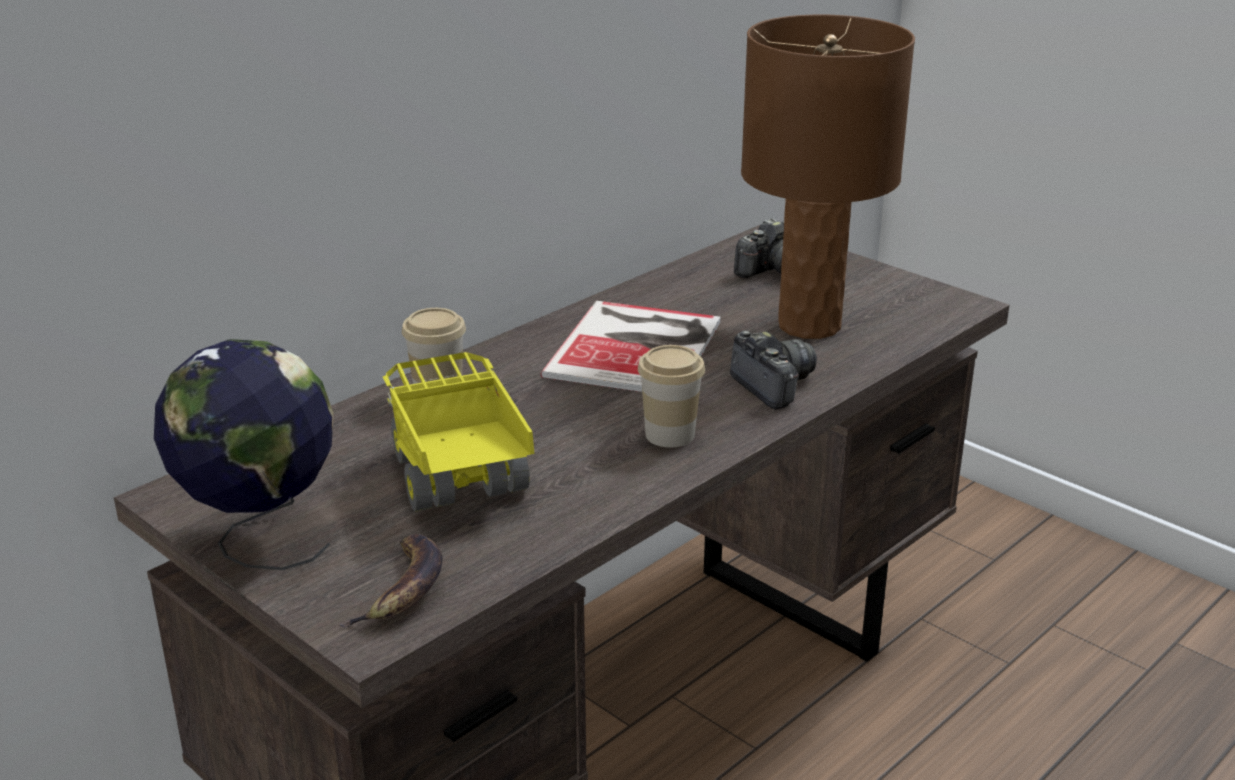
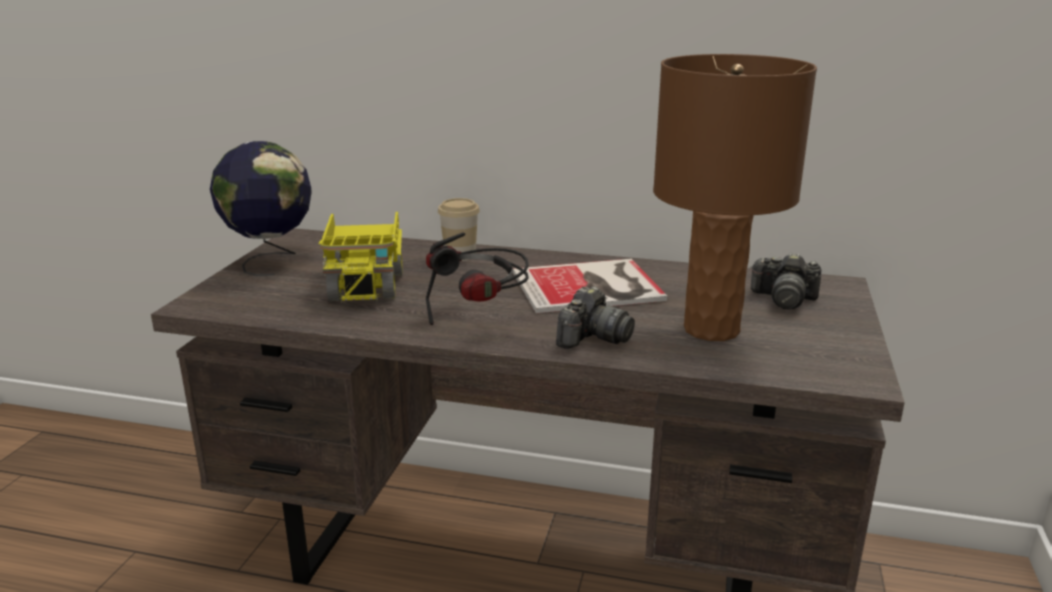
camera: 60 degrees right, 5 degrees down
banana [339,534,443,628] -> none
toy truck [383,352,534,512] -> toy truck turned 135 degrees clockwise [318,212,403,303]
cup [638,345,705,447] -> headphones [426,232,529,325]

